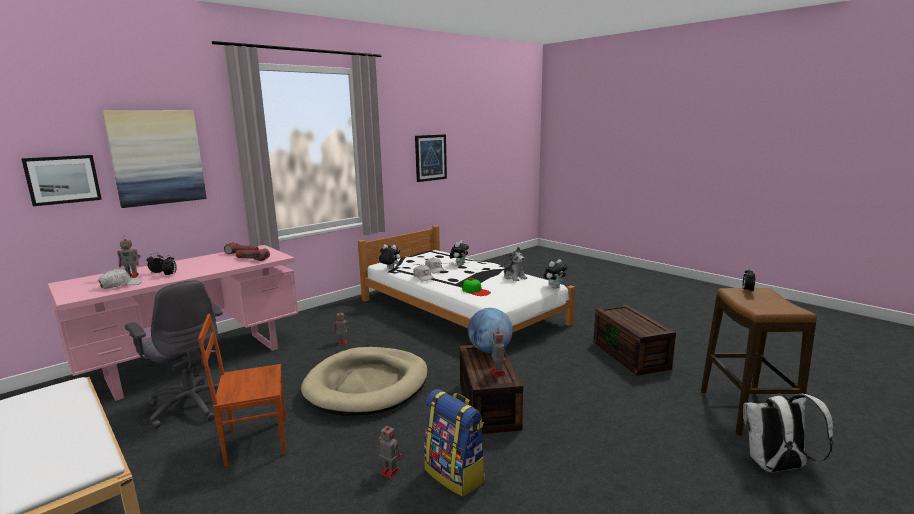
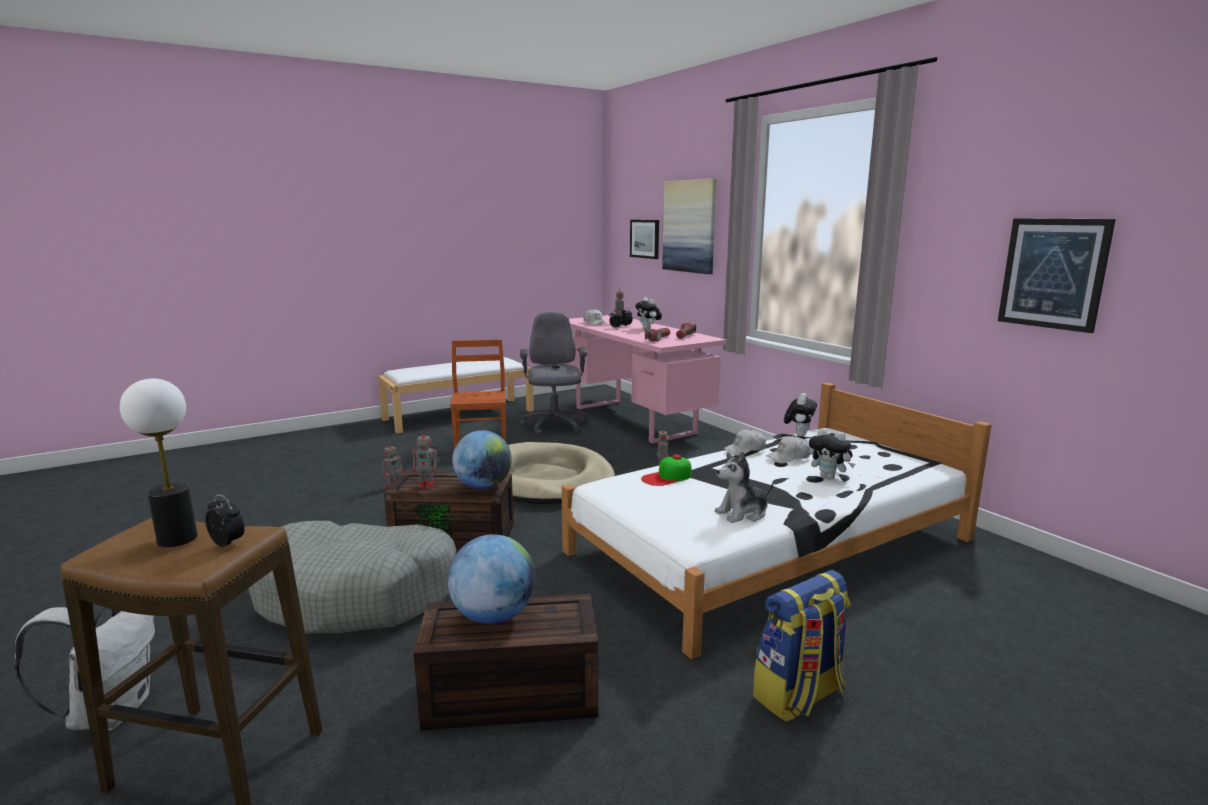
camera: 100 degrees right, 0 degrees up
grey office chair [125,280,223,429] -> grey office chair turned 120 degrees clockwise [520,312,587,436]
backpack [424,389,485,496] -> backpack moved to [753,570,850,722]
plush toy [544,259,568,289] -> plush toy moved to [635,297,662,330]
none -> table lamp [120,378,198,547]
none -> grey dog bed [248,521,456,634]
none -> globe [448,534,536,624]

